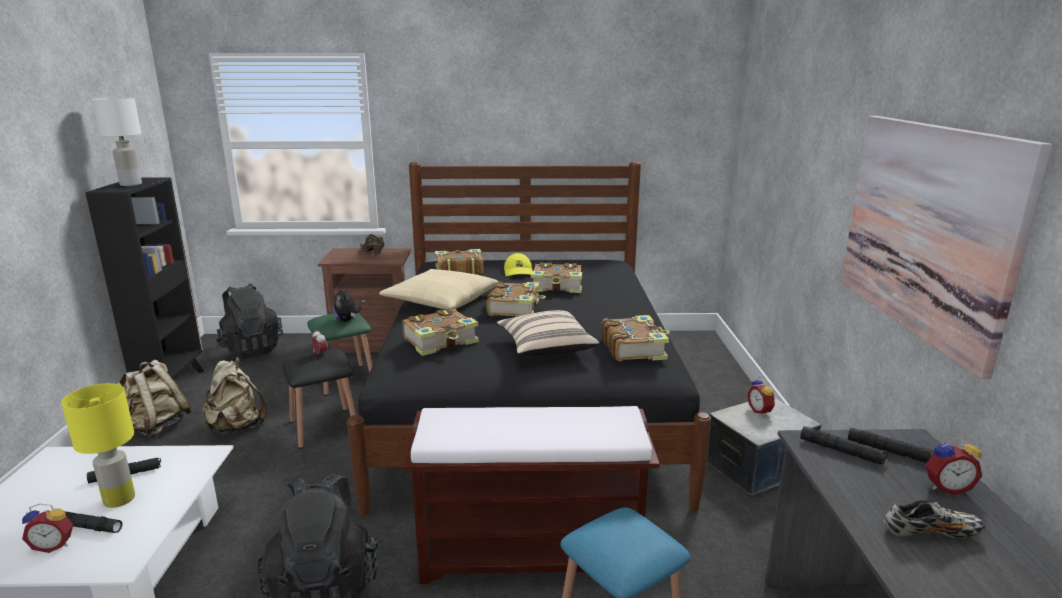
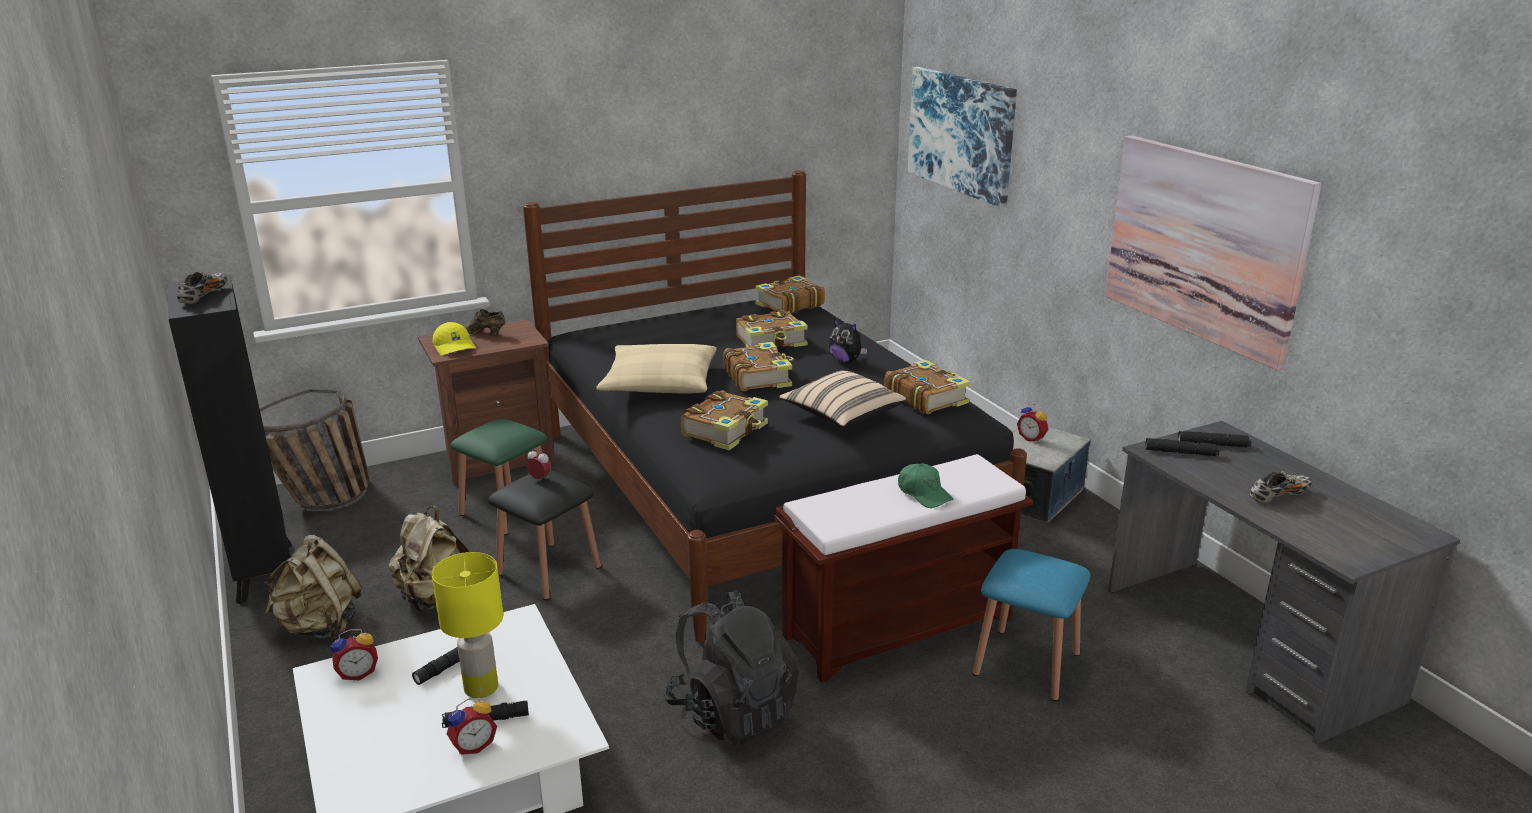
camera: 25 degrees left, 5 degrees up
white table lamp [92,98,142,186] -> shoe [177,271,227,304]
black backpack [216,284,283,359] -> basket [260,389,370,510]
plush toy [333,286,361,322] -> plush toy moved to [829,319,868,363]
book [435,249,483,275] -> book moved to [755,275,825,314]
yellow cap [504,253,532,276] -> yellow cap moved to [432,322,476,355]
alarm clock [925,436,982,495] -> alarm clock moved to [331,629,378,680]
none -> green cap [898,463,953,508]
none -> picture [908,67,1017,208]

